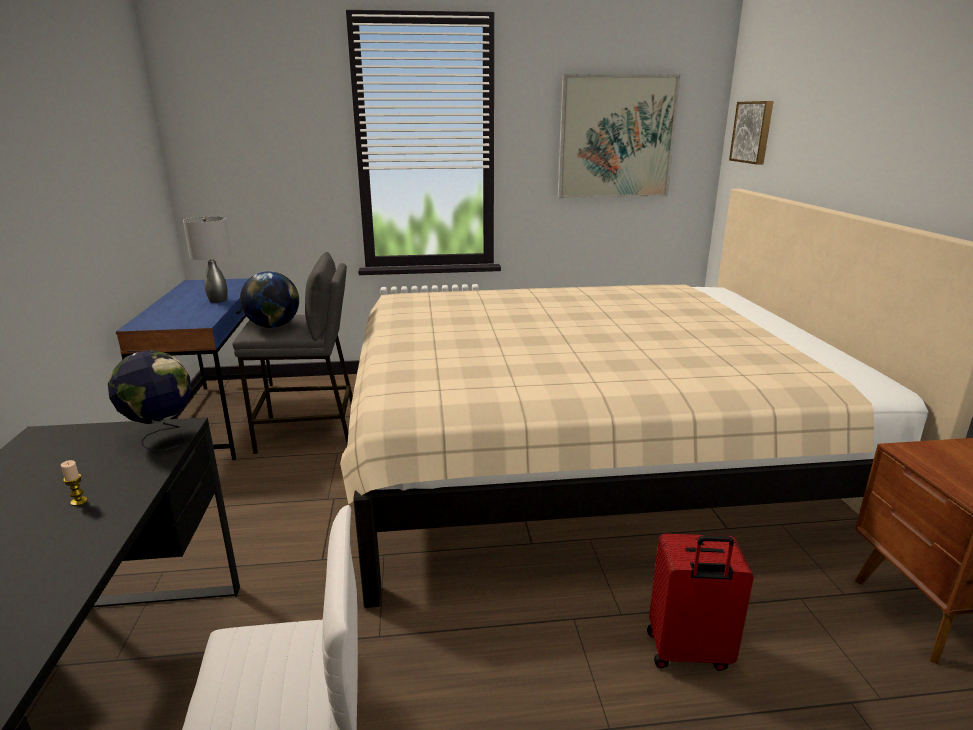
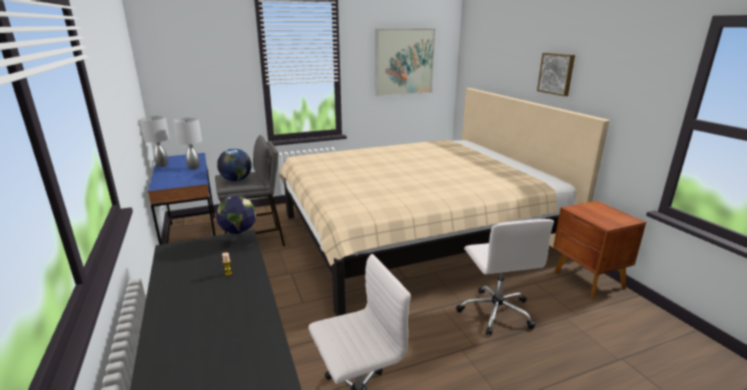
camera: 15 degrees left, 0 degrees up
red suitcase [647,534,754,671] -> white office chair [456,219,554,335]
picture [729,101,773,165] -> picture moved to [537,53,575,96]
none -> grey table lamp [140,116,170,167]

